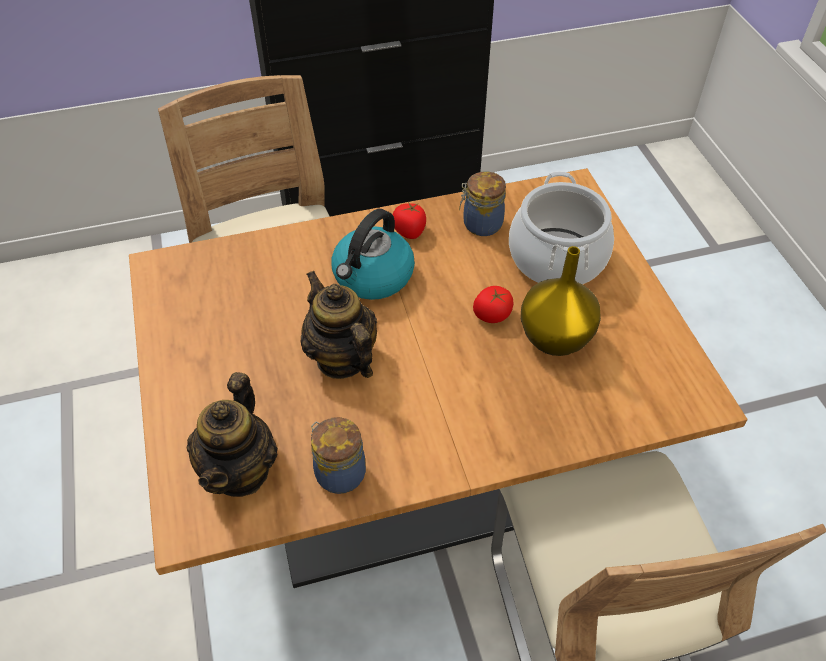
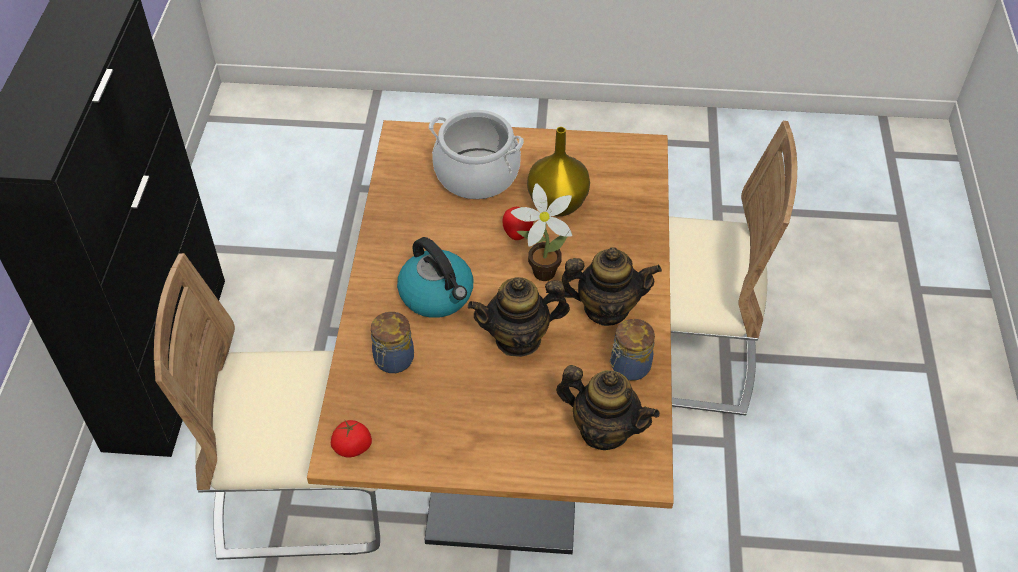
camera: 70 degrees left, 0 degrees up
tomato [393,202,426,239] -> tomato moved to [331,419,372,458]
jar [459,172,506,236] -> jar moved to [371,312,414,373]
none -> potted plant [511,183,572,281]
none -> teapot [562,247,662,326]

